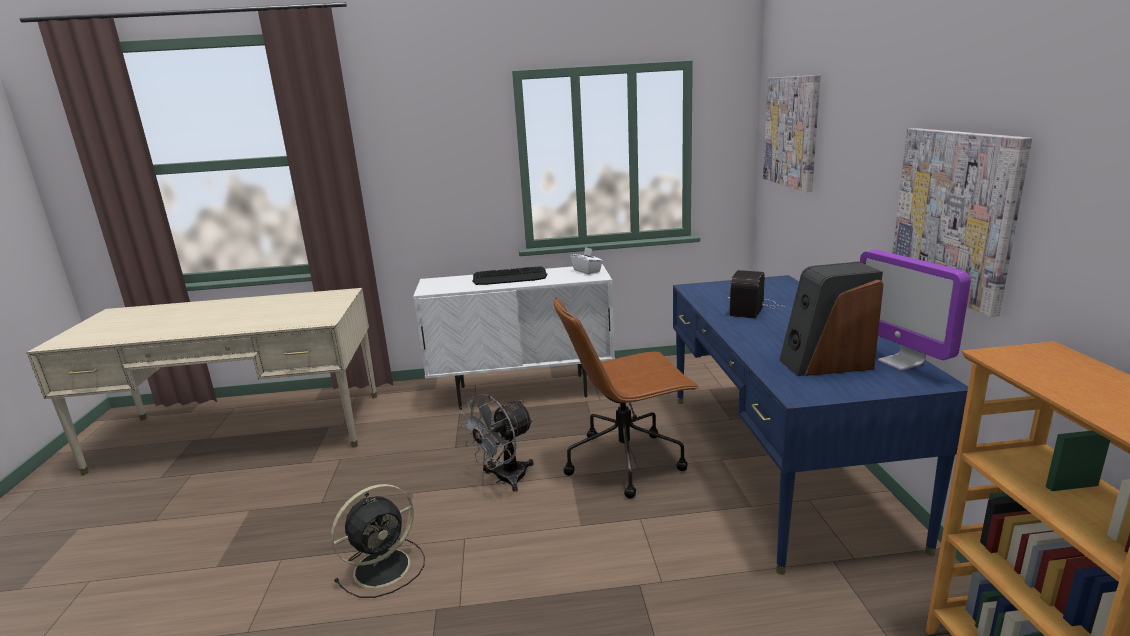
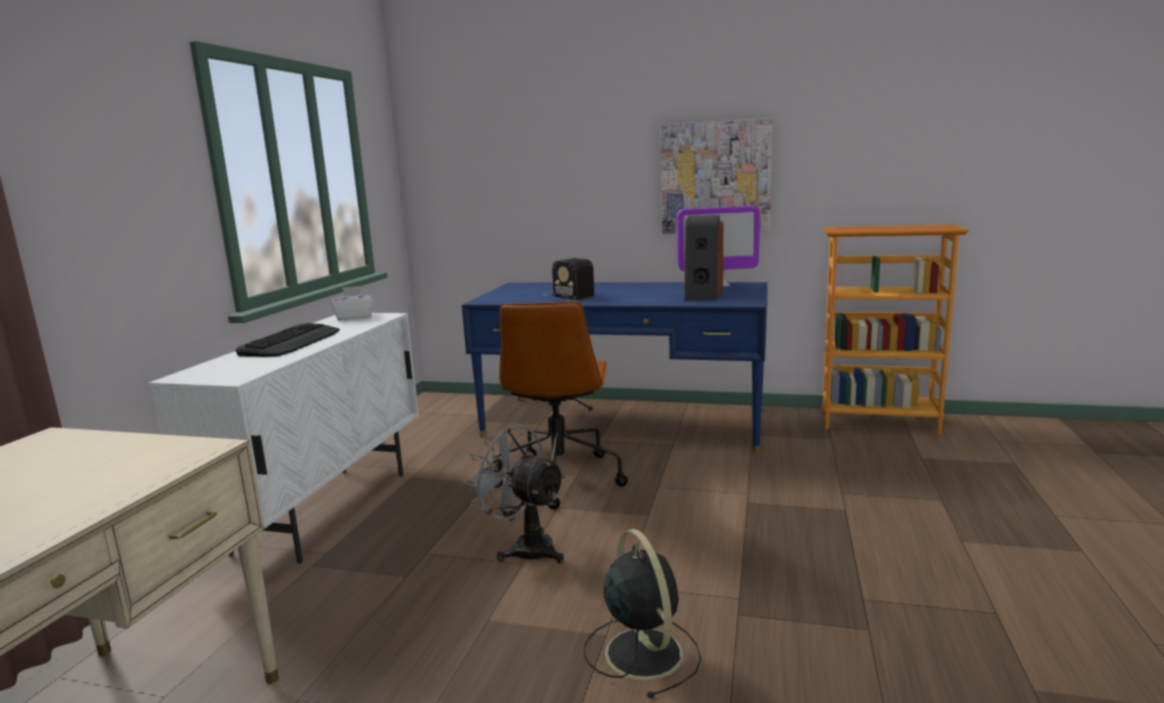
camera: 70 degrees left, 5 degrees down
grey fan [459,394,534,491] -> grey fan turned 150 degrees clockwise [463,423,566,564]
picture [763,75,821,192] -> none

